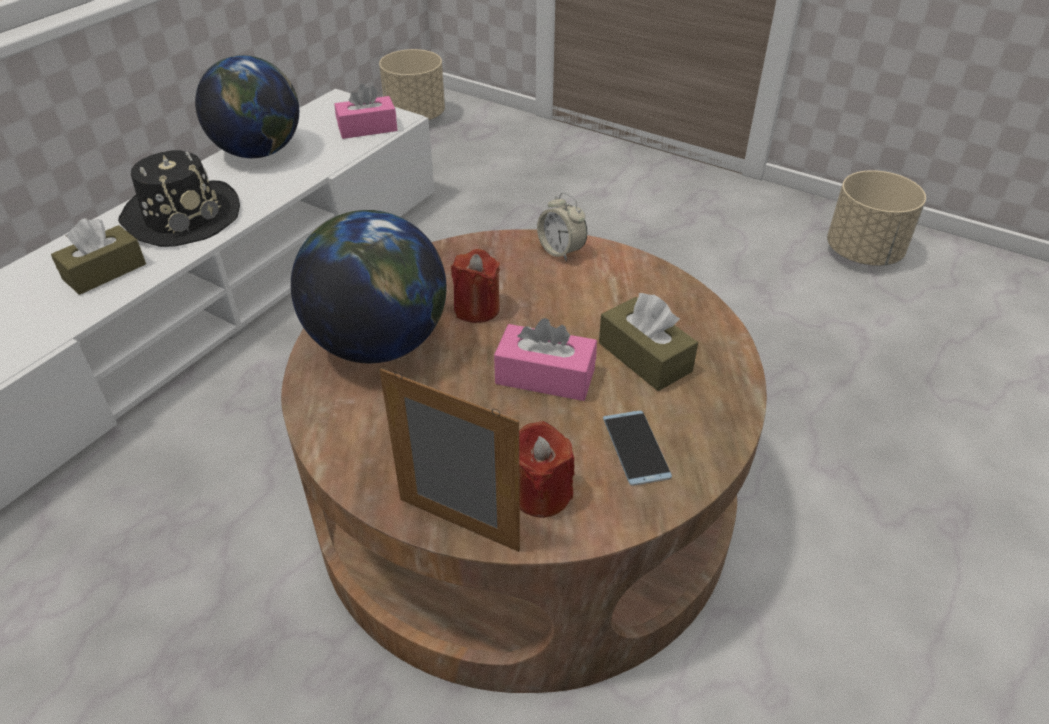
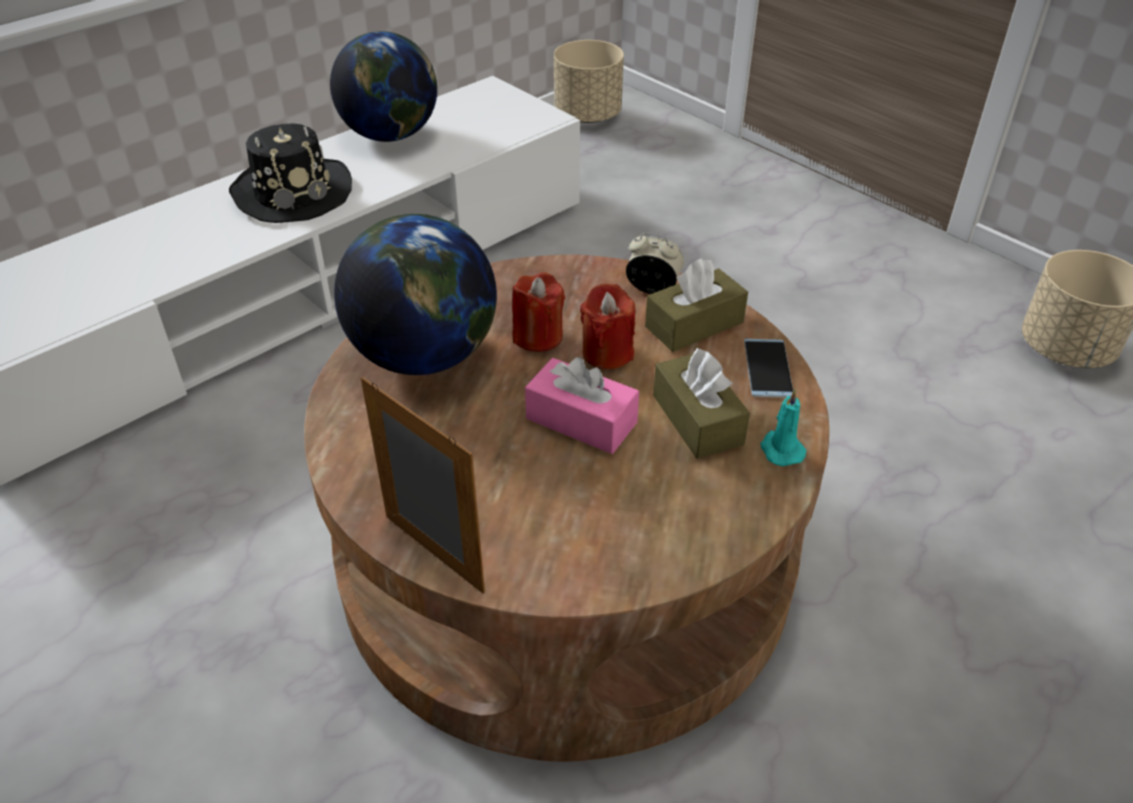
camera: 15 degrees right, 0 degrees up
brown tissue box [51,218,146,295] -> brown tissue box moved to [645,258,748,352]
pink tissue box [334,84,397,139] -> none
red candle [519,421,574,518] -> red candle moved to [580,284,635,369]
alarm clock [537,192,587,262] -> alarm clock turned 135 degrees clockwise [626,233,684,294]
phone [603,411,672,486] -> phone moved to [744,339,793,398]
none -> turquoise candle [760,389,807,467]

